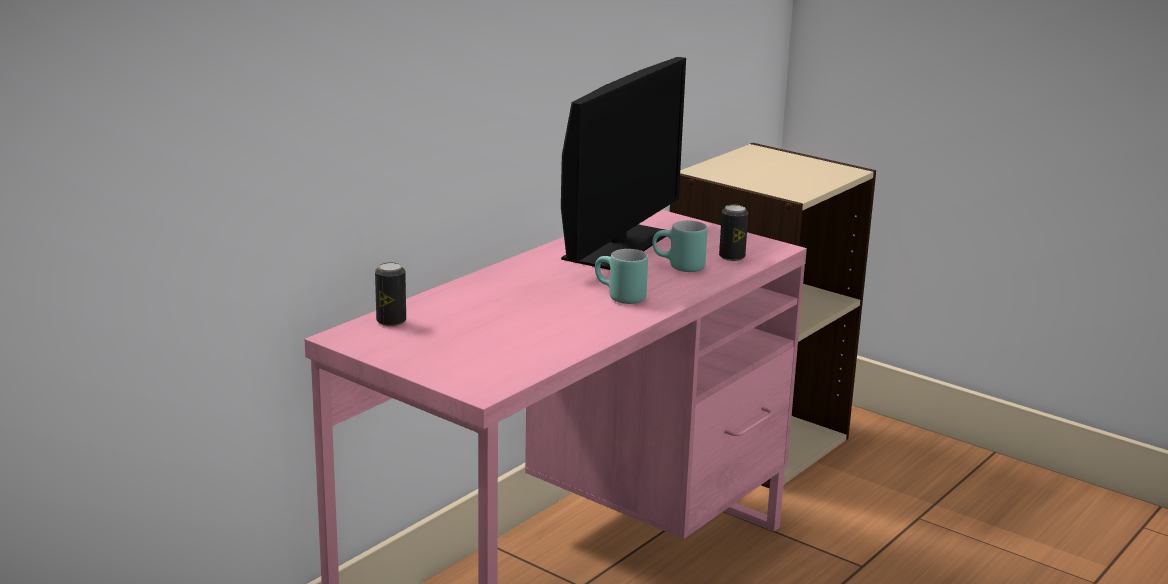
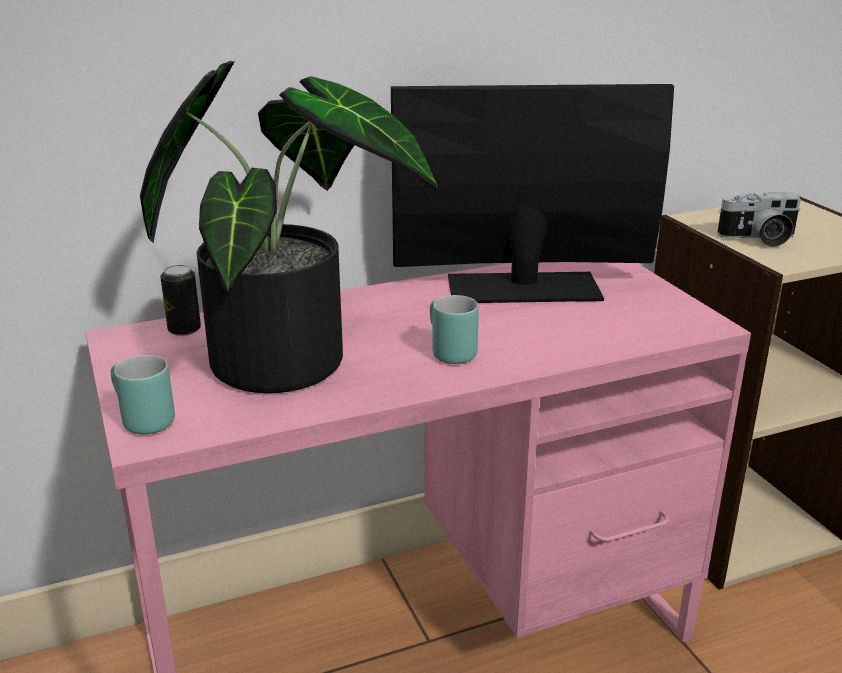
camera: 30 degrees right, 5 degrees up
monitor [561,57,686,270] -> monitor turned 150 degrees counterclockwise [391,84,674,303]
turquoise mug [653,220,707,272] -> turquoise mug moved to [111,355,175,435]
can [719,205,748,261] -> none
none -> potted plant [140,61,437,393]
none -> camera [717,192,801,247]

